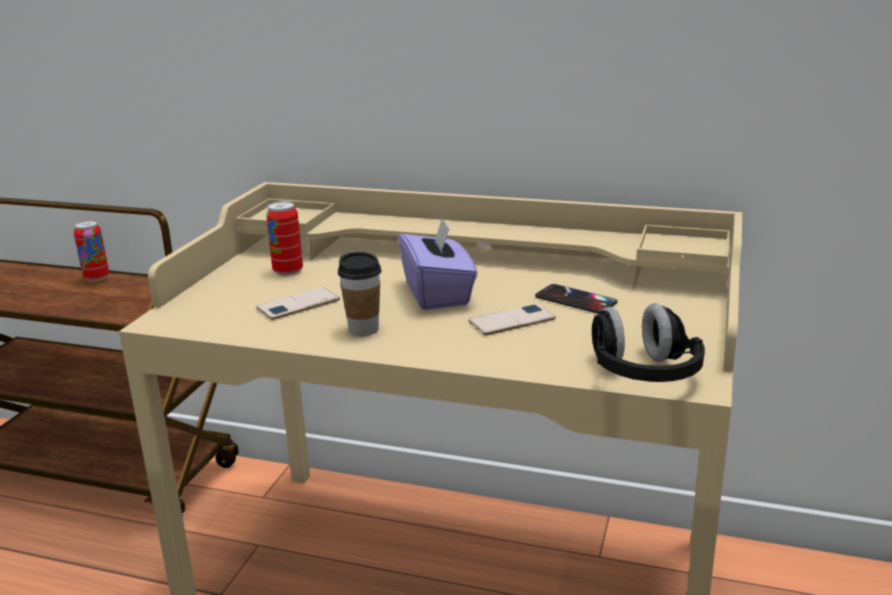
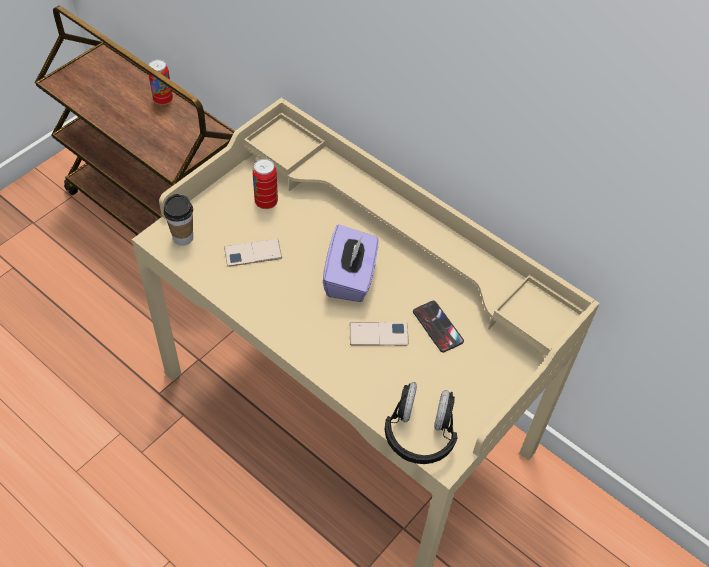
camera: 20 degrees right, 30 degrees up
cup [338,252,381,336] -> cup moved to [163,194,193,246]

